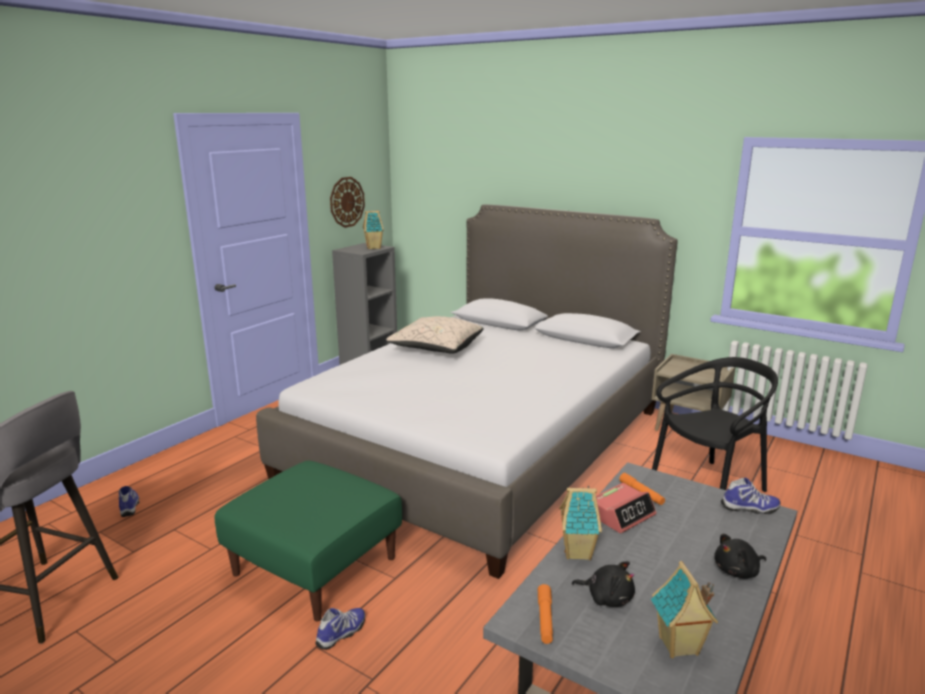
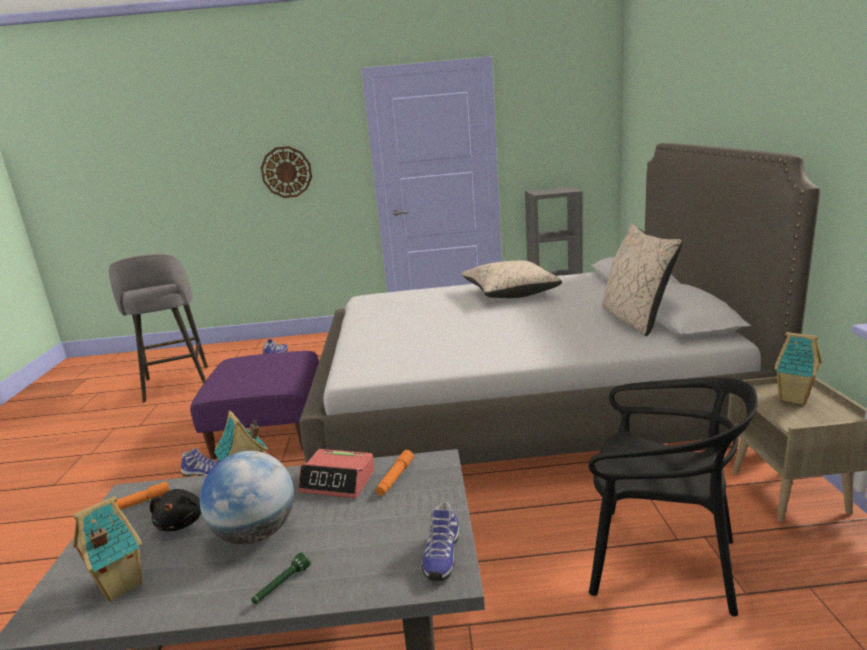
camera: 55 degrees right, 0 degrees up
green ottoman [215,461,402,621] -> purple ottoman [190,351,319,460]
wall clock [330,177,365,228] -> wall clock moved to [261,146,312,198]
toy house [363,211,384,249] -> toy house moved to [774,332,822,405]
black plush toy [714,534,766,579] -> green flashlight [251,552,311,604]
shoe [721,478,781,514] -> shoe turned 45 degrees clockwise [422,502,459,581]
none -> globe [200,451,294,544]
none -> beige pillow [602,223,682,336]

